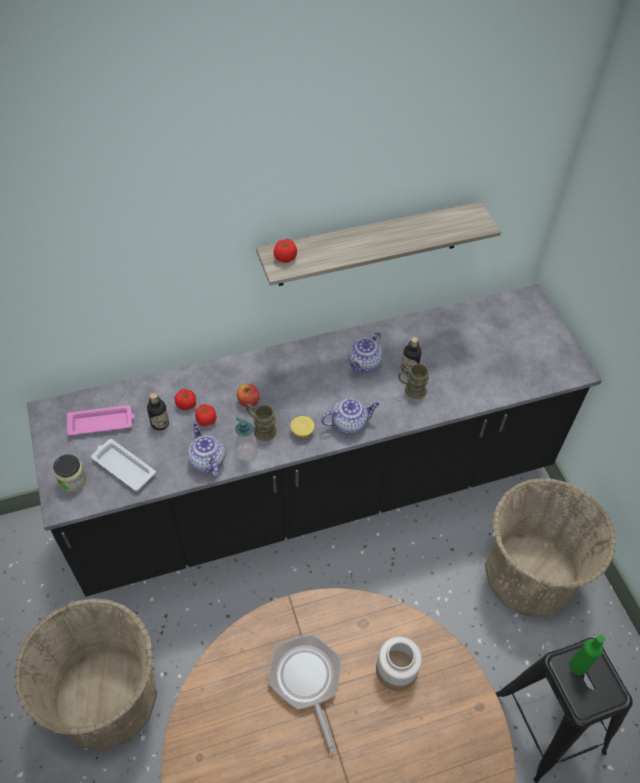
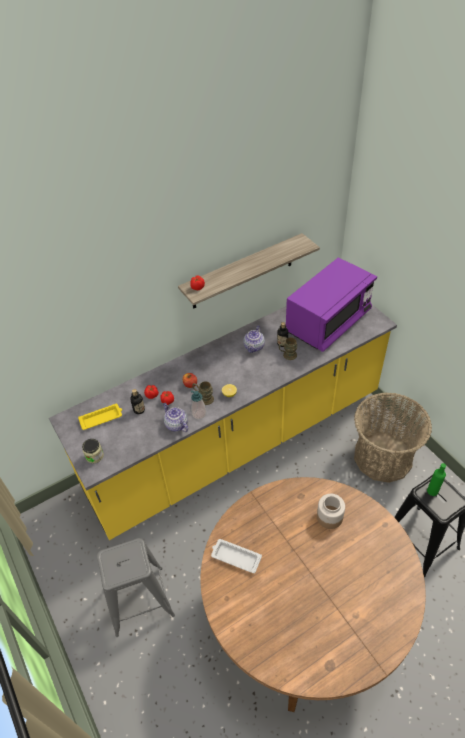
camera: 10 degrees left, 5 degrees down
basket [14,598,157,751] -> grey stool [97,538,175,637]
black counter [27,284,602,597] -> yellow counter [49,305,397,540]
pink tray [67,405,135,435] -> yellow tray [78,404,122,430]
white tray [91,439,156,491] -> white tray moved to [211,539,262,573]
frying pan [269,634,341,752] -> none
teapot [321,398,379,435] -> none
none -> purple microwave [286,258,377,352]

